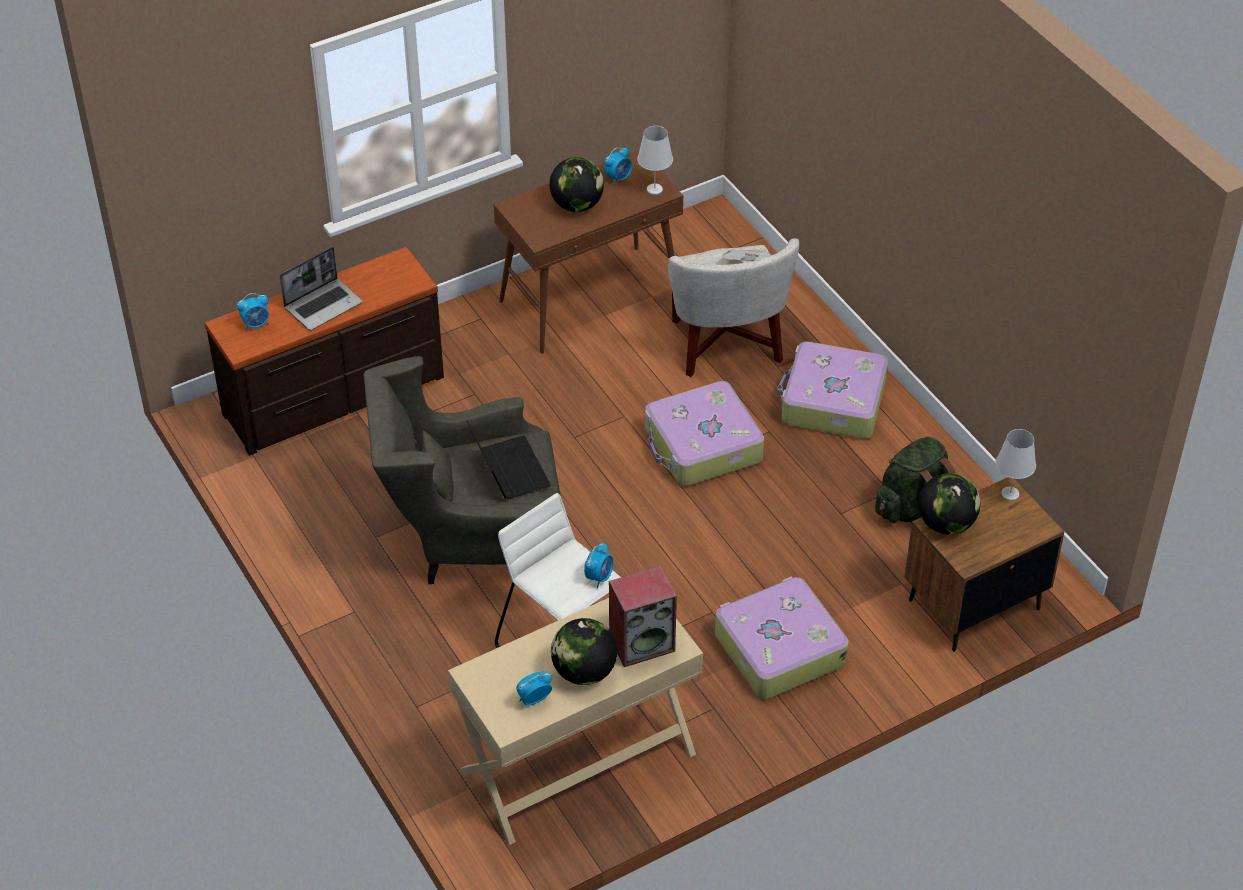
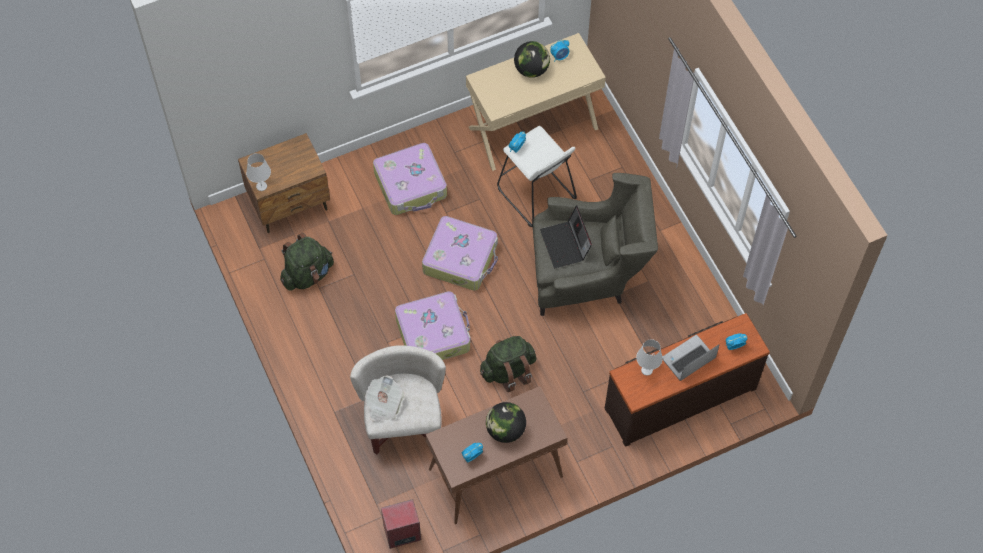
camera: 175 degrees left, 15 degrees up
speaker [609,566,677,667] -> speaker moved to [381,499,421,549]
white table lamp [637,126,673,195] -> white table lamp moved to [636,339,663,376]
suitcase [777,341,888,439] -> suitcase moved to [422,216,498,291]
globe [918,473,980,535] -> none
none -> green backpack [480,336,537,392]

